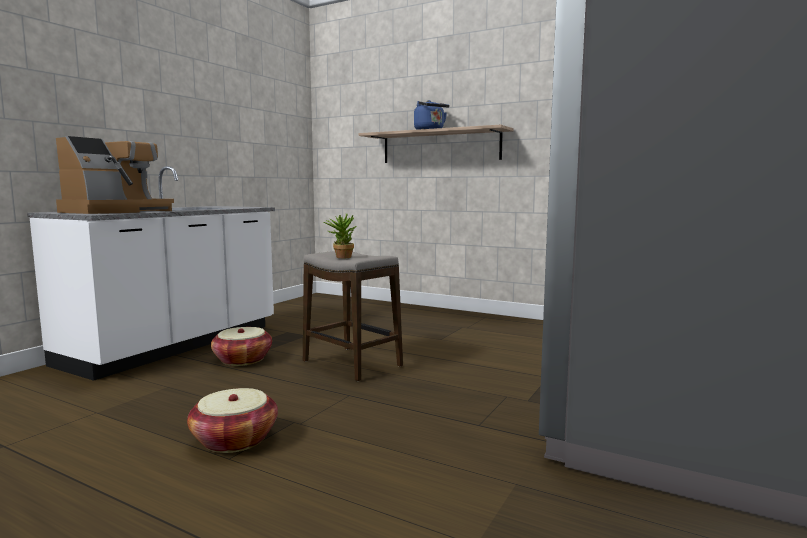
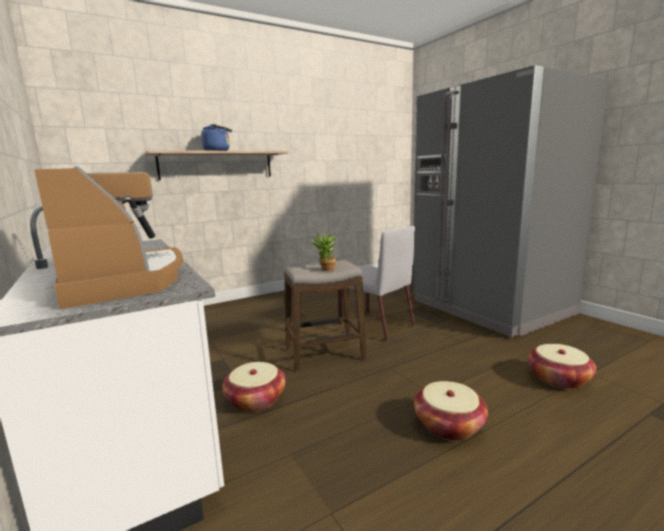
camera: 60 degrees left, 5 degrees up
none -> grey chair [338,226,415,341]
none -> basket [528,344,596,389]

